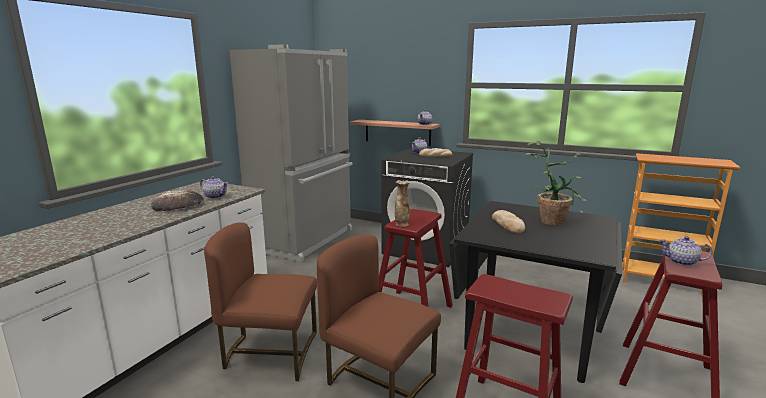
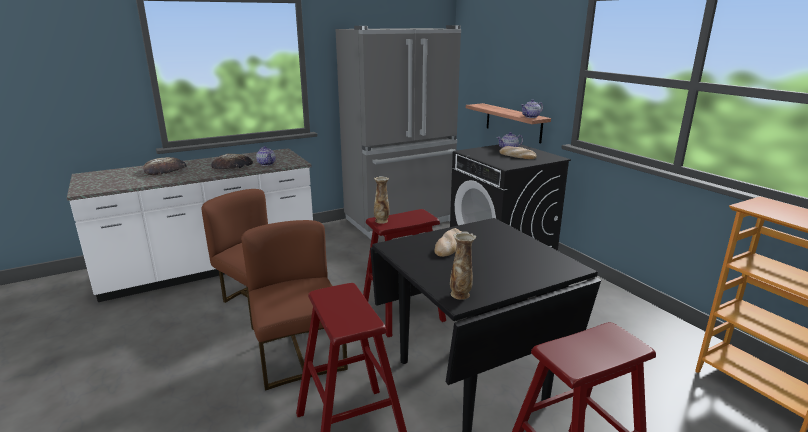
camera: 35 degrees right, 5 degrees up
potted plant [524,141,587,226] -> none
teapot [659,236,712,266] -> none
none -> bread [143,157,186,175]
none -> vase [450,231,476,300]

